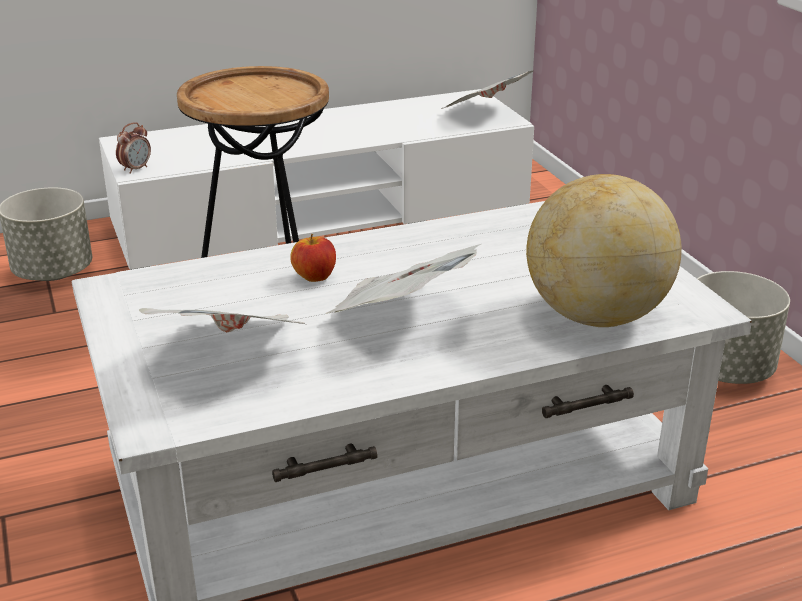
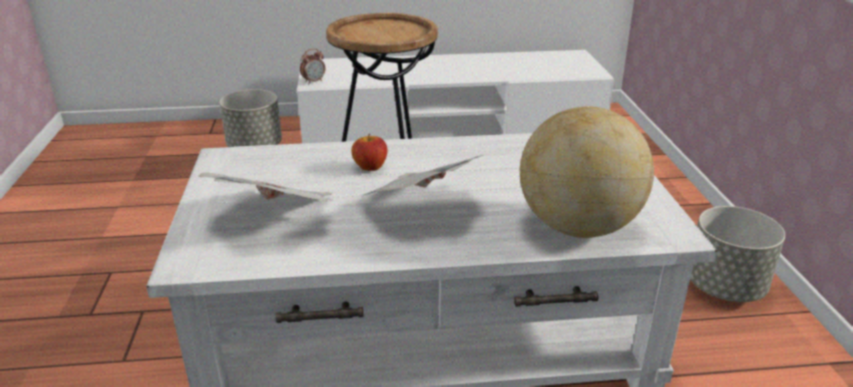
camera: 15 degrees right, 0 degrees up
newspaper [441,71,534,109] -> none

